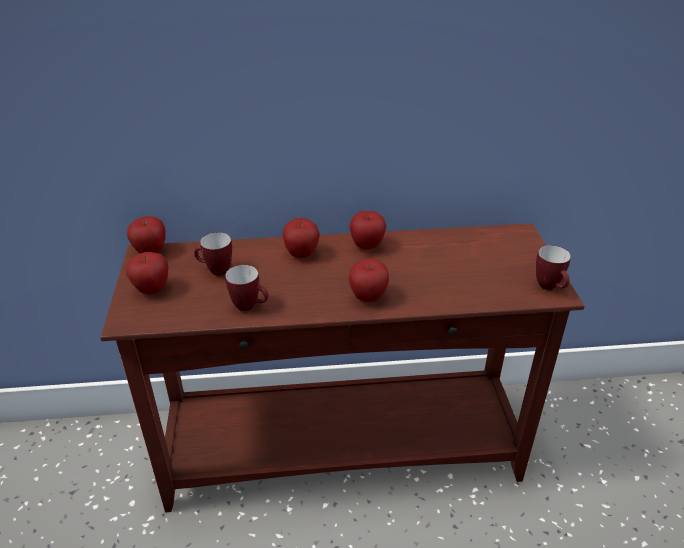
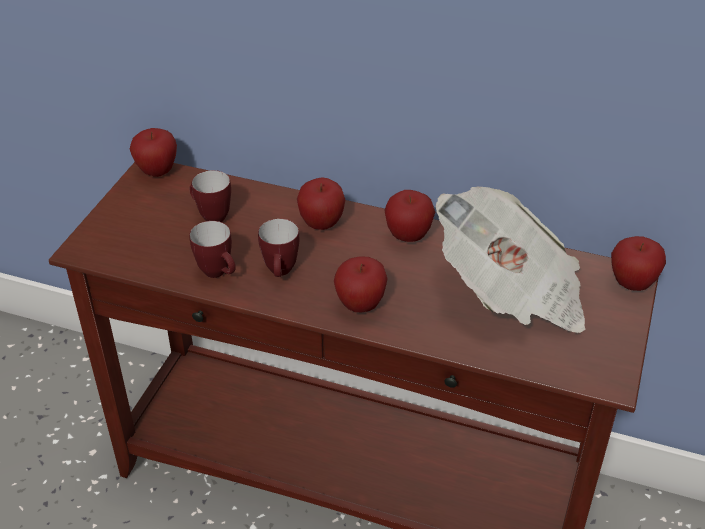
camera: 25 degrees right, 5 degrees up
apple [126,252,168,294] -> apple moved to [611,236,666,291]
mug [536,245,571,290] -> mug moved to [258,219,299,277]
none -> newspaper [436,187,586,333]

